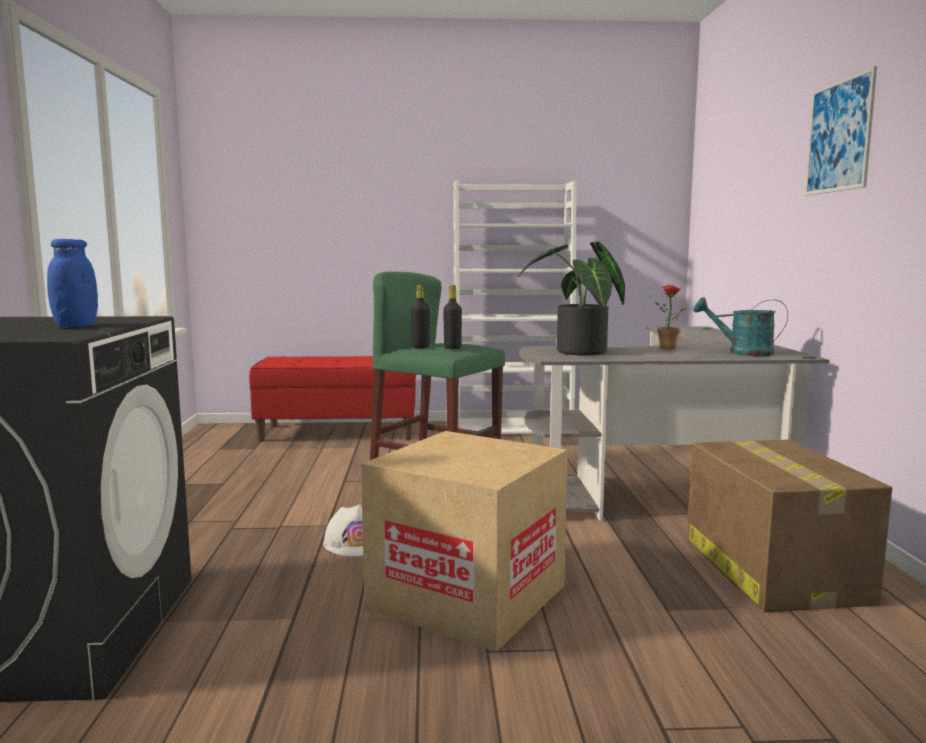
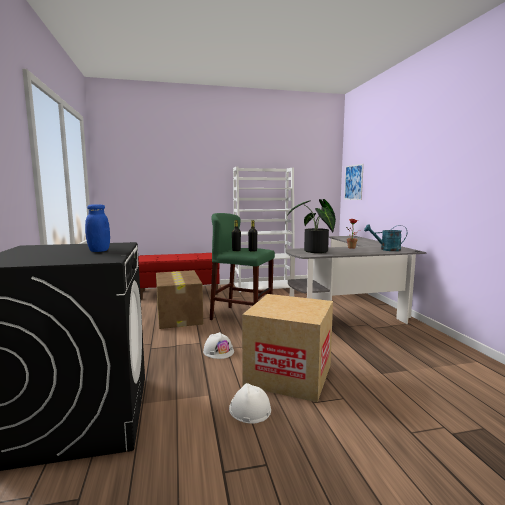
camera: 10 degrees left, 0 degrees up
cardboard box [687,440,892,613] -> cardboard box moved to [156,270,203,329]
picture [805,66,877,196] -> picture moved to [344,164,364,200]
none -> white hard hat [229,383,271,424]

